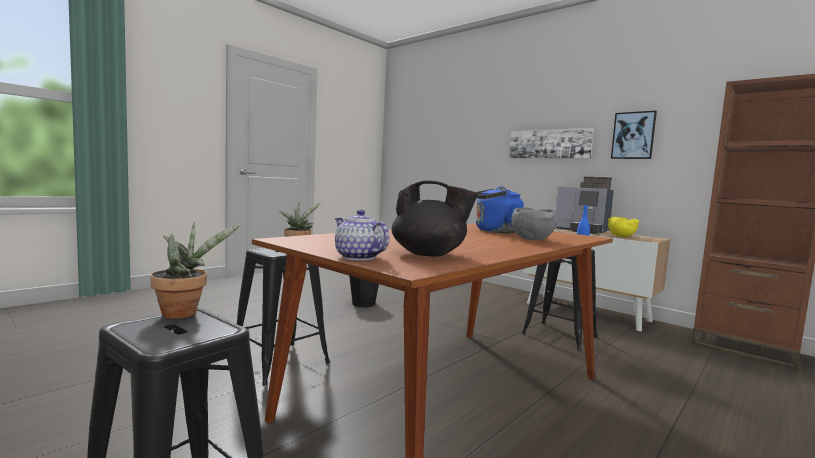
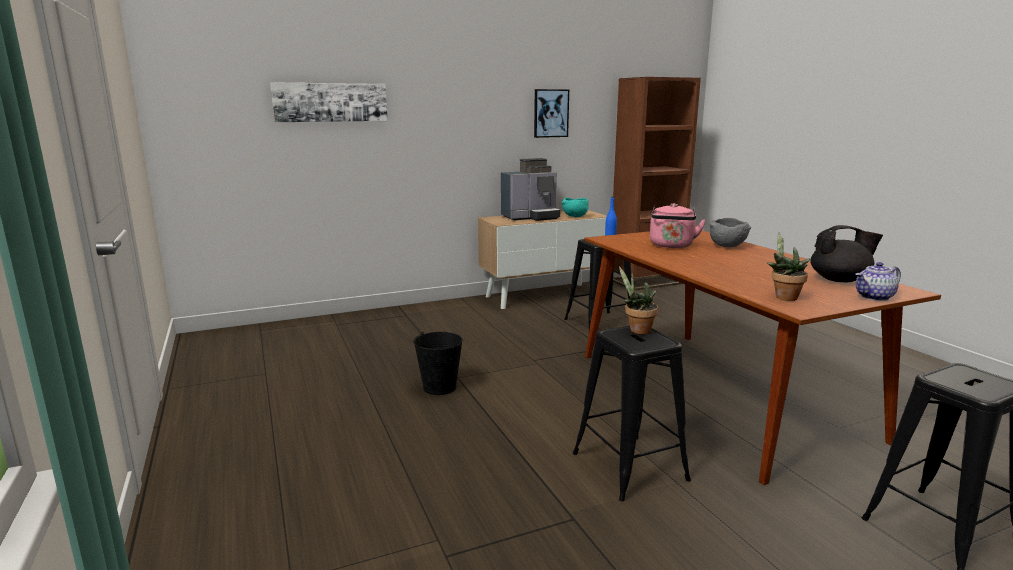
camera: 65 degrees left, 10 degrees up
potted plant [150,222,241,319] -> potted plant moved to [767,232,810,301]
black teapot [392,181,478,257] -> black teapot turned 60 degrees clockwise [810,225,883,282]
blue kettle [476,186,524,233] -> pink kettle [650,203,706,248]
picture [509,128,594,159] -> picture moved to [270,82,388,122]
yellow bowl [608,217,639,237] -> turquoise bowl [561,198,589,217]

